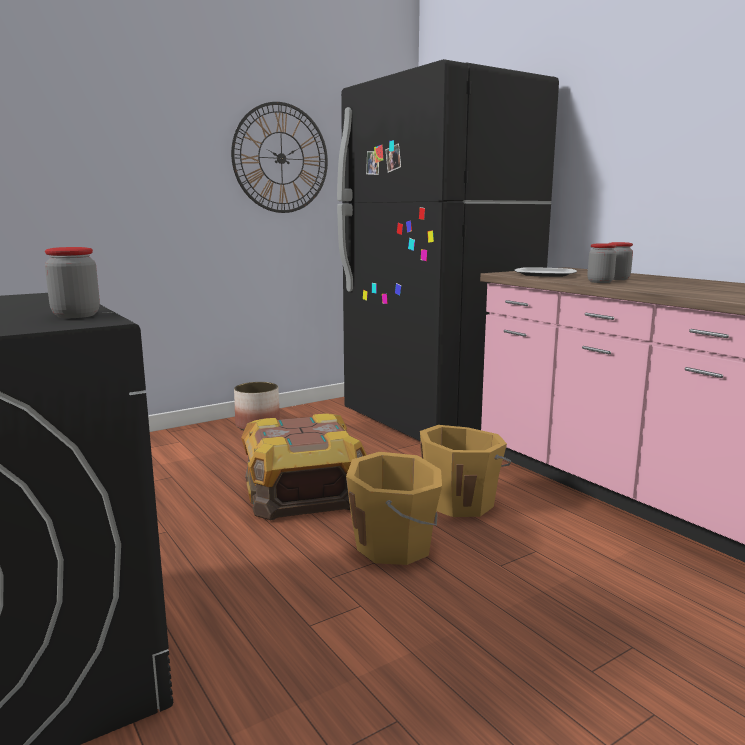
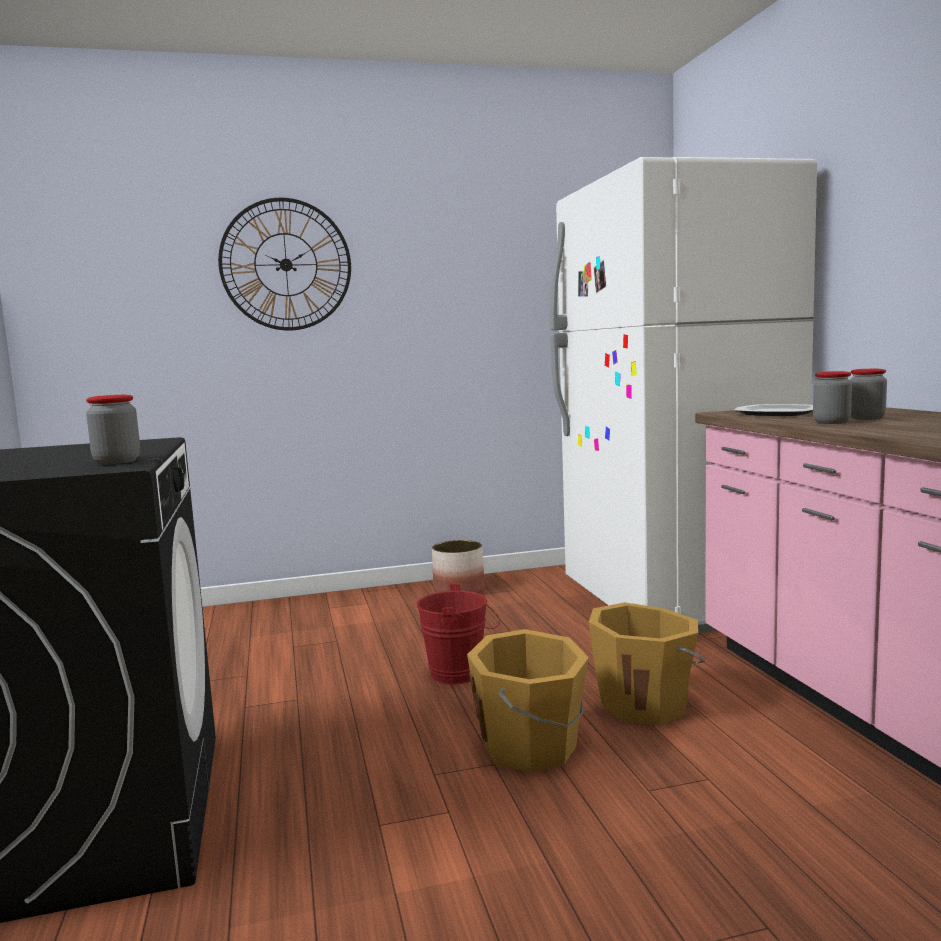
camera: 20 degrees right, 5 degrees down
wall clock [231,102,328,213] -> wall clock moved to [218,198,351,331]
crate [241,413,367,520] -> red bucket [417,584,500,685]
black fridge [337,59,559,441] -> white fridge [550,157,817,633]

